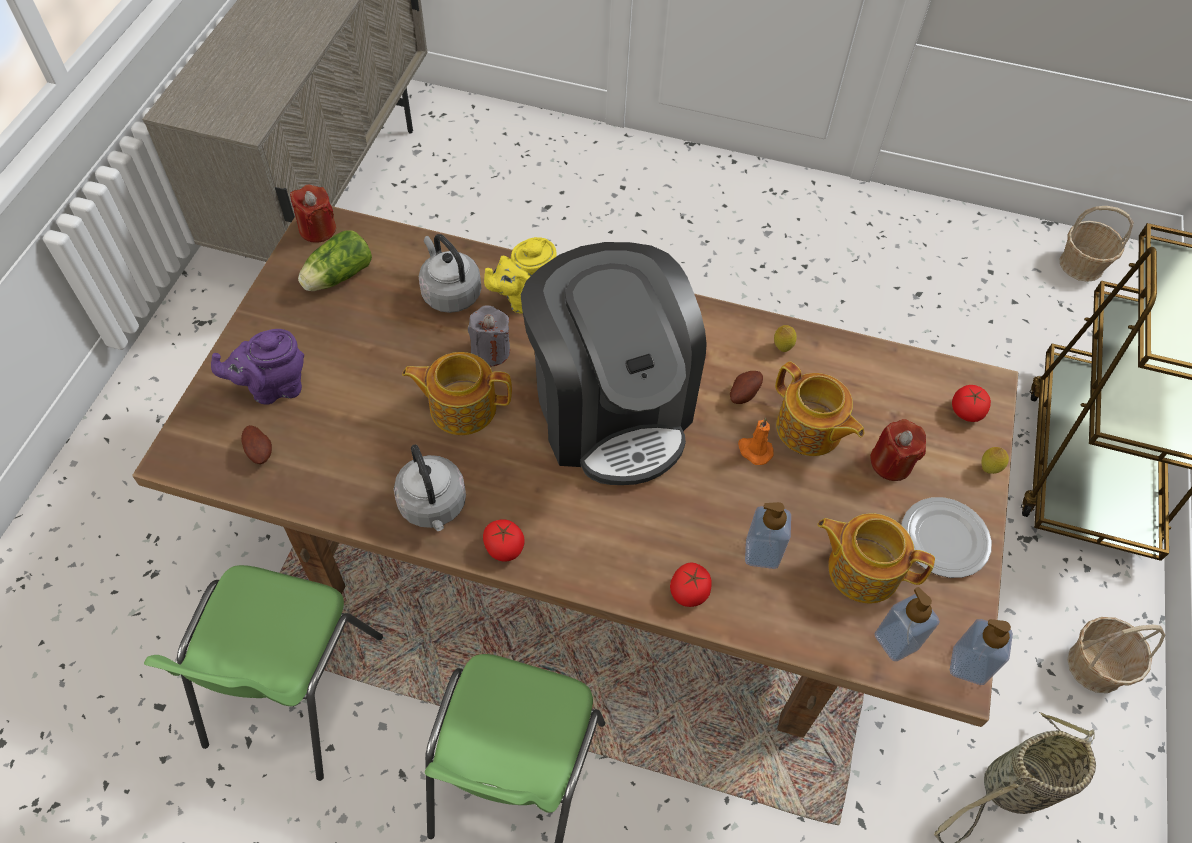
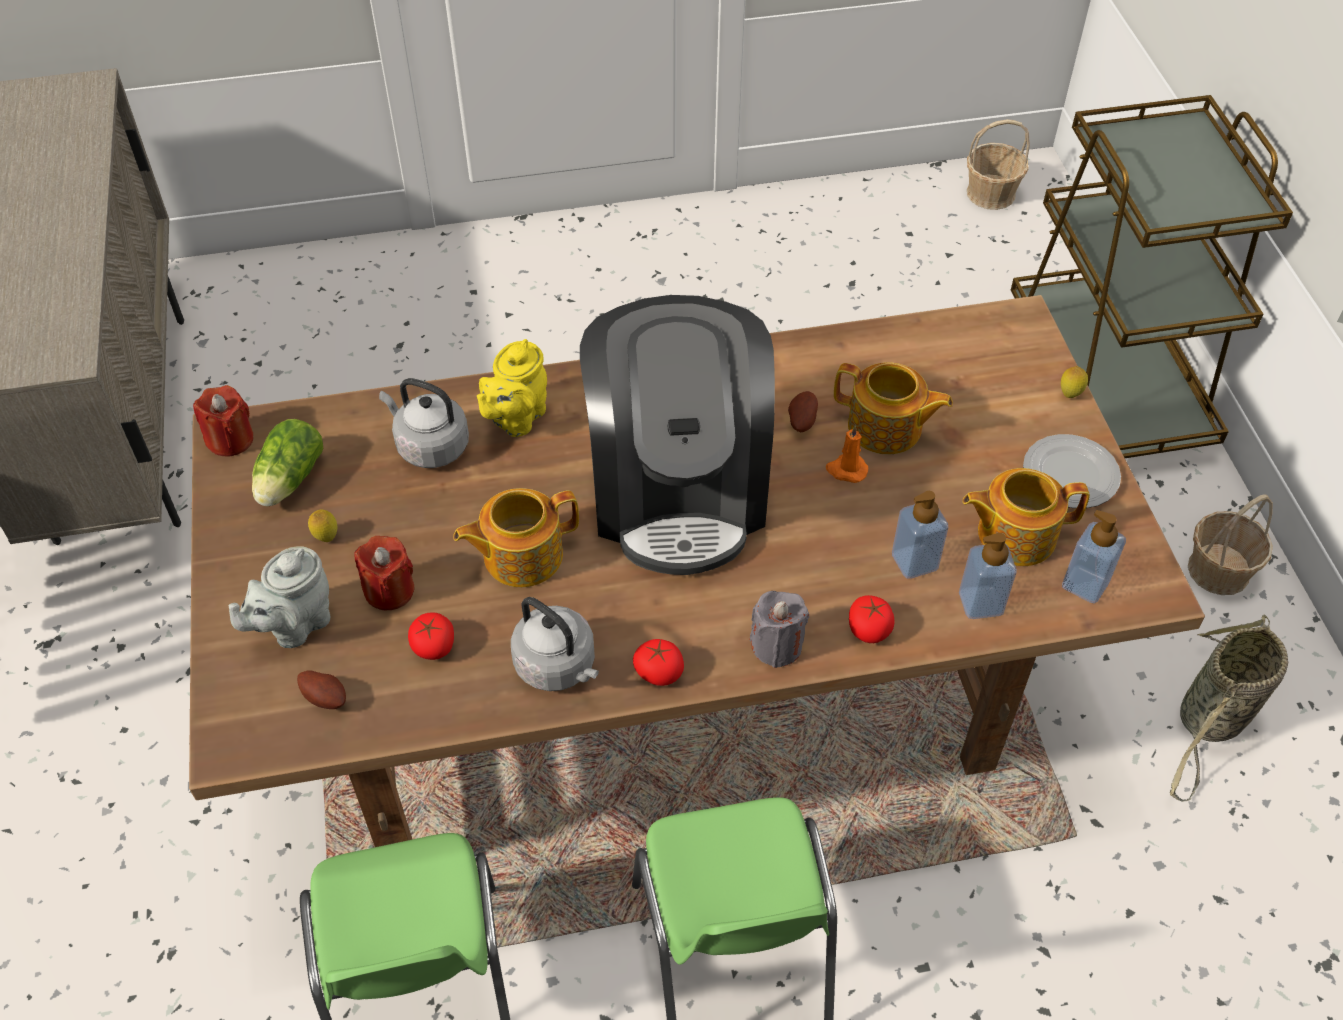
camera: 25 degrees left, 5 degrees down
purple teapot [211,329,304,405] -> grey teapot [229,546,330,648]
grey candle [468,305,510,367] -> grey candle moved to [750,591,809,668]
coffee machine [521,242,707,485] -> coffee machine turned 45 degrees clockwise [580,295,775,575]
lemon [774,325,797,352] -> lemon moved to [308,510,337,542]
red candle [870,419,926,481] -> red candle moved to [354,536,415,610]
soap dispenser [950,619,1013,685] -> soap dispenser moved to [959,533,1017,619]
tomato [952,385,991,422] -> tomato moved to [408,612,454,660]

